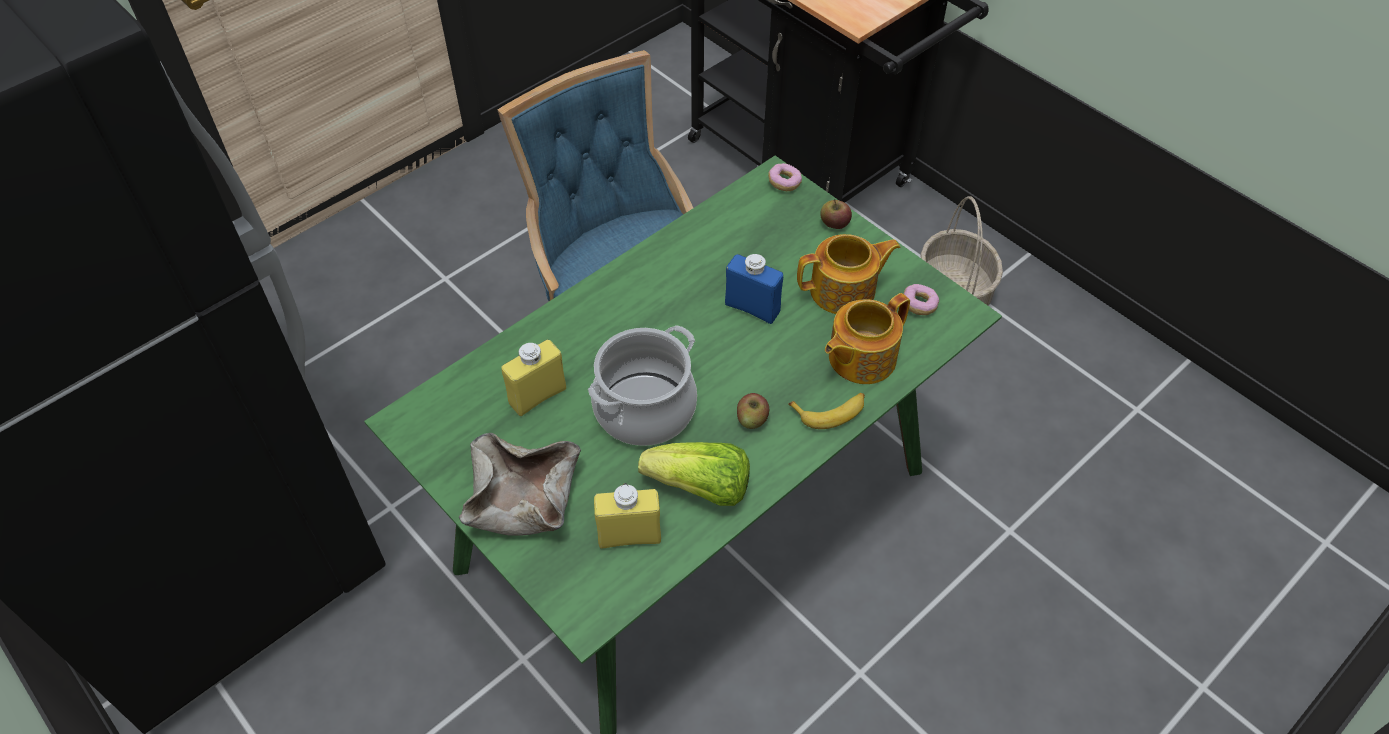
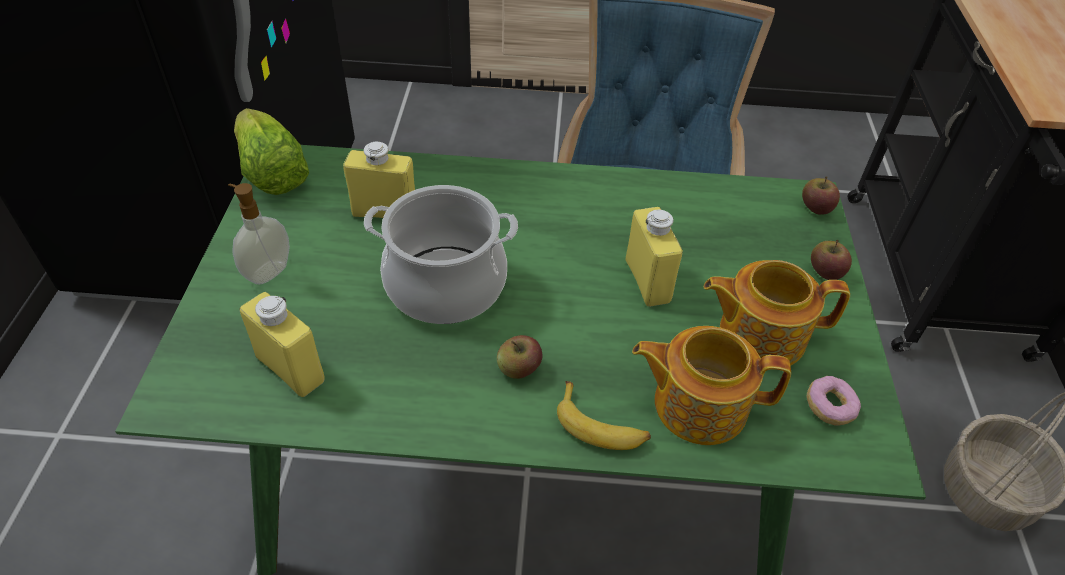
camera: 45 degrees right, 5 degrees down
beige bowl [459,433,581,536] -> soap dispenser [228,183,290,285]
lettuce [638,442,750,506] -> lettuce moved to [234,108,309,195]
blue bottle [725,254,783,324] -> yellow bottle [625,207,683,307]
donut [768,163,802,191] -> apple [802,176,840,215]
teapot [797,234,900,314] -> teapot turned 150 degrees clockwise [704,260,850,365]

